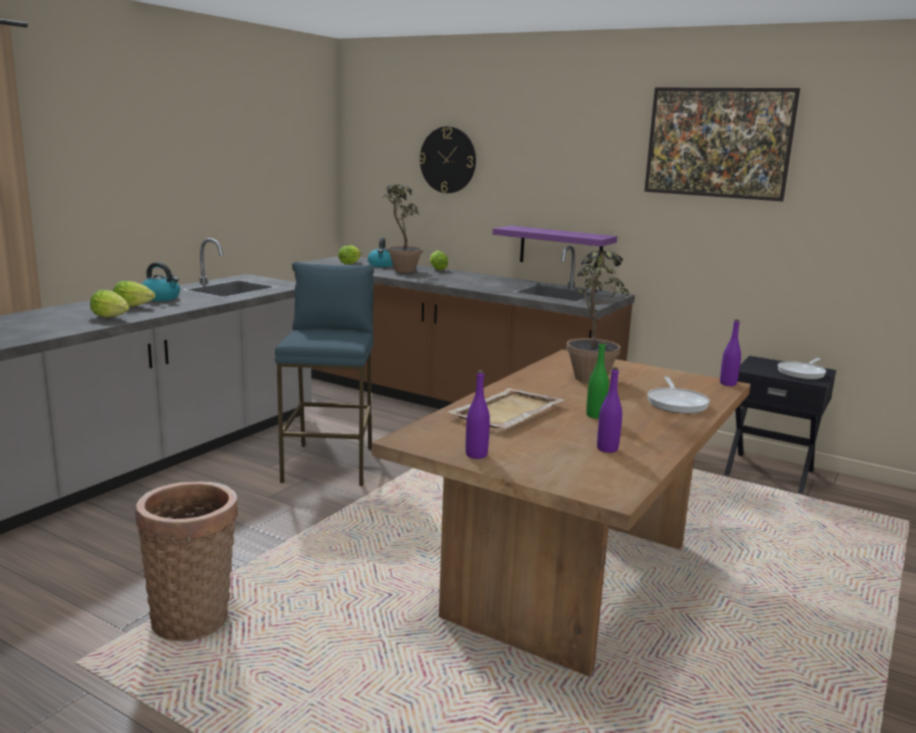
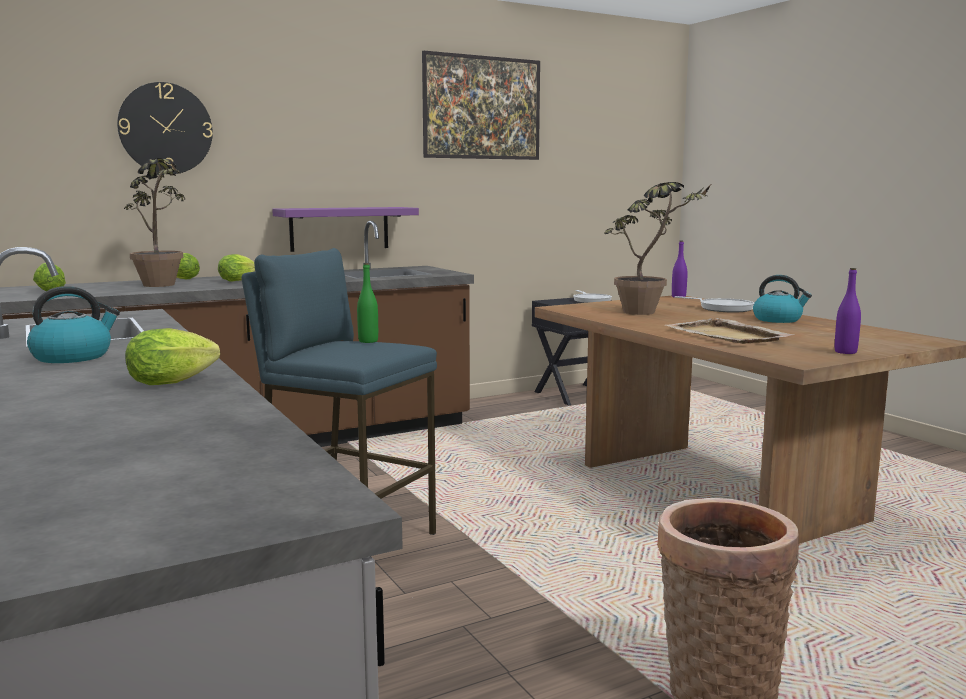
camera: 60 degrees left, 5 degrees down
lettuce [113,281,155,307] -> lettuce moved to [218,254,255,282]
kettle [368,238,393,267] -> kettle moved to [753,275,812,323]
green bottle [586,342,609,419] -> green bottle moved to [357,263,378,343]
purple bottle [597,367,622,453] -> none

